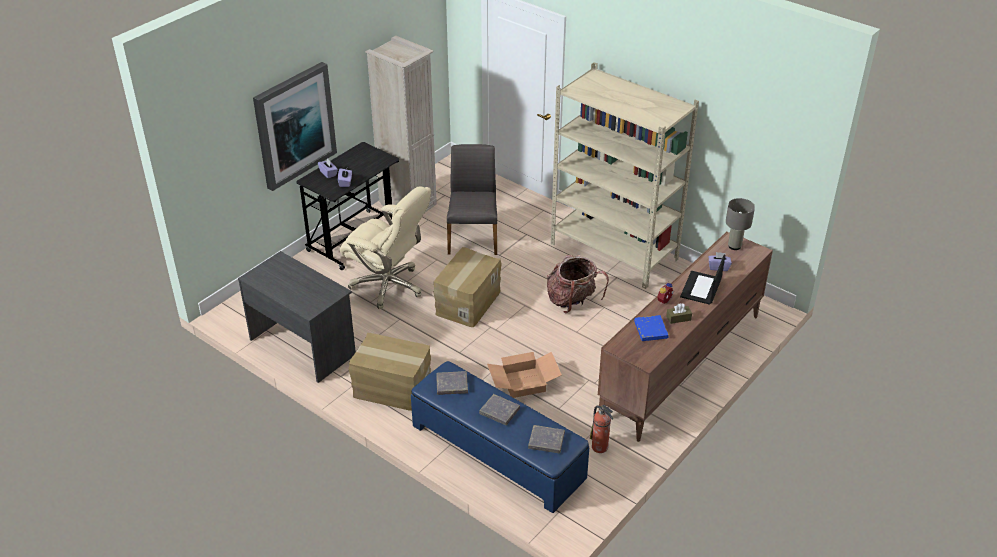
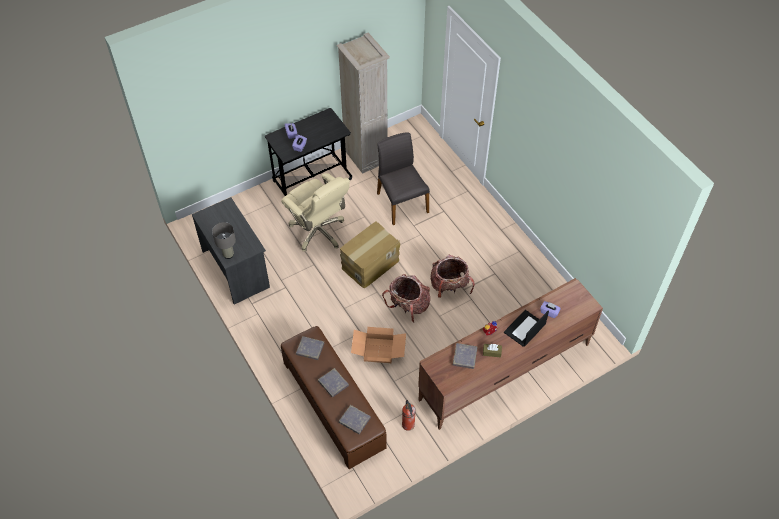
camera: 20 degrees right, 15 degrees up
picture [253,62,337,191] -> none
cardboard box [349,333,431,411] -> none
blue bench [411,361,589,513] -> brown bench [281,326,387,469]
grey chair [447,144,497,255] -> grey chair turned 45 degrees counterclockwise [377,132,430,225]
beige bookcase [551,62,699,289] -> none
blue book [634,315,669,341] -> grey book [453,343,477,369]
grey table lamp [726,198,755,250] -> grey table lamp moved to [212,222,236,259]
none -> backpack [382,274,430,323]

